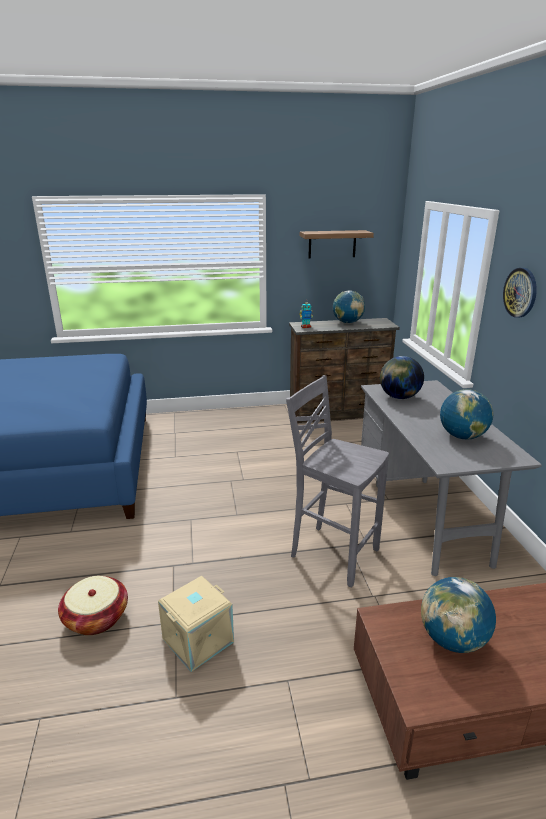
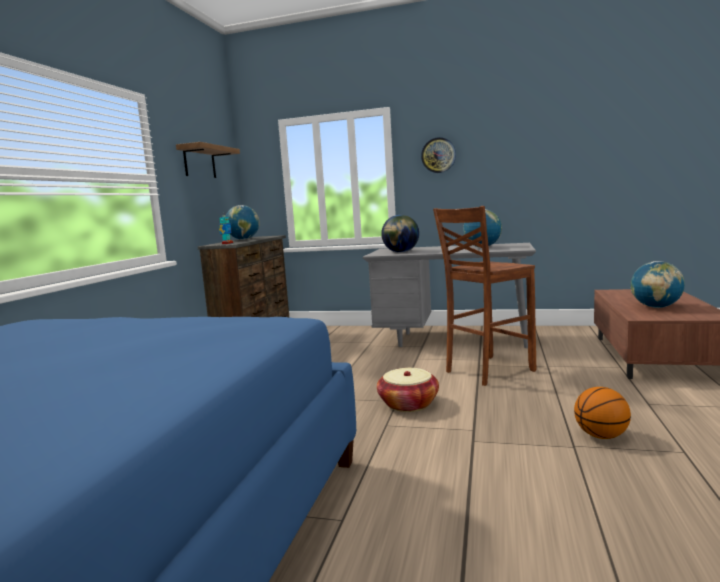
camera: 65 degrees left, 15 degrees down
basket [58,576,128,635] -> basket moved to [377,368,439,412]
beige storage box [158,576,234,672] -> basketball [574,387,631,439]
grey stool [286,375,389,587] -> brown stool [433,206,536,386]

